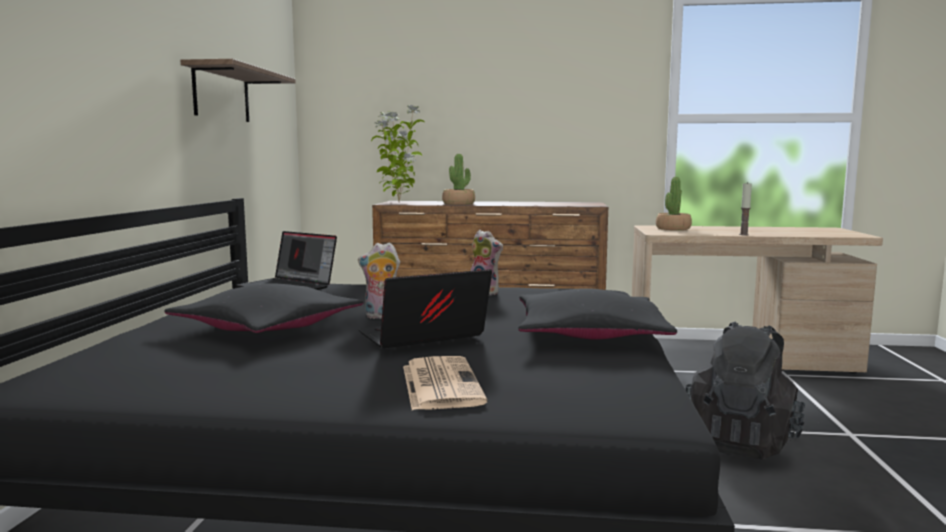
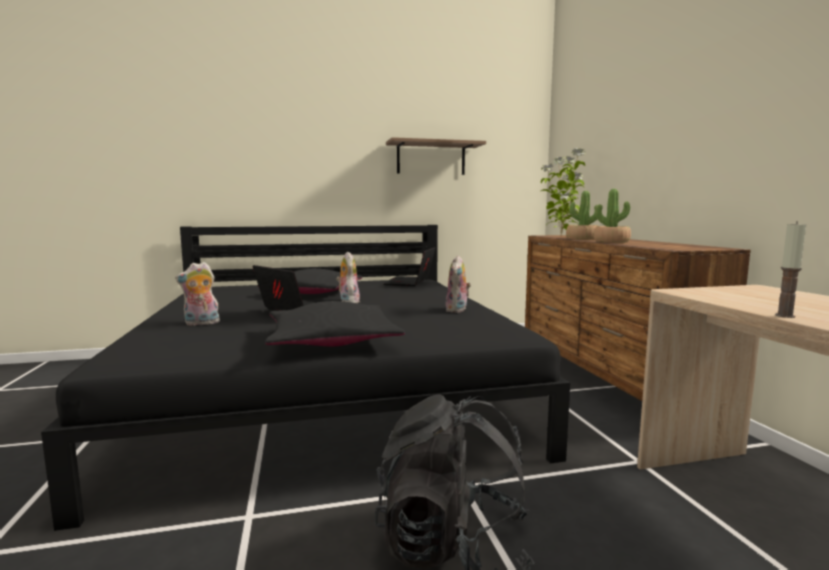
camera: 70 degrees right, 0 degrees up
newspaper [403,356,487,410] -> plush toy [175,262,220,326]
potted plant [656,177,692,230] -> potted plant moved to [594,189,631,243]

